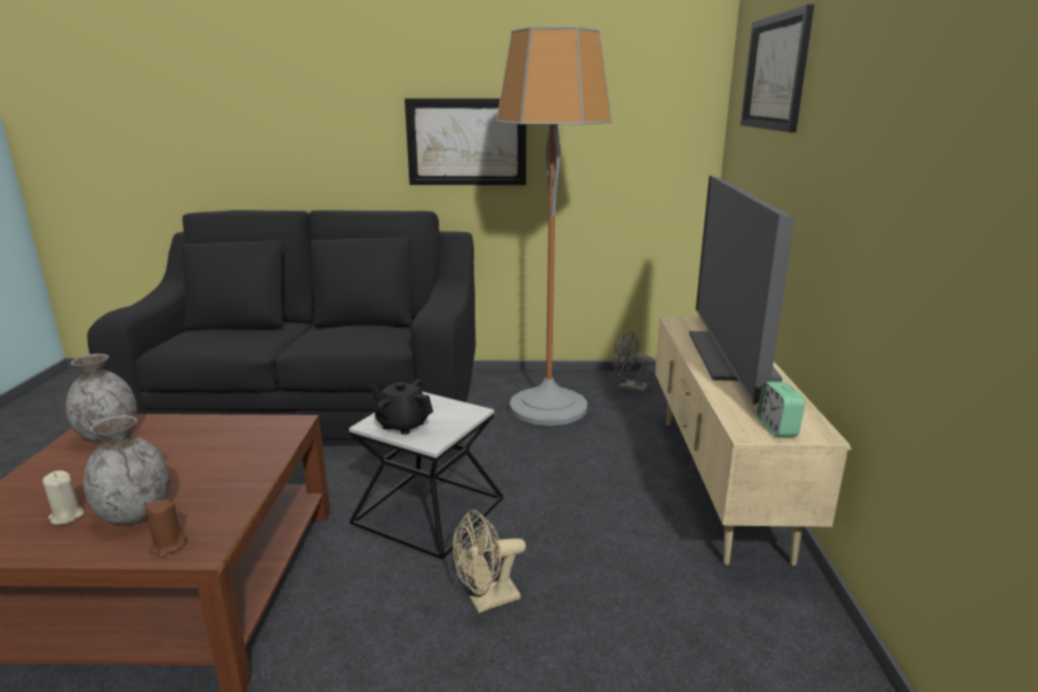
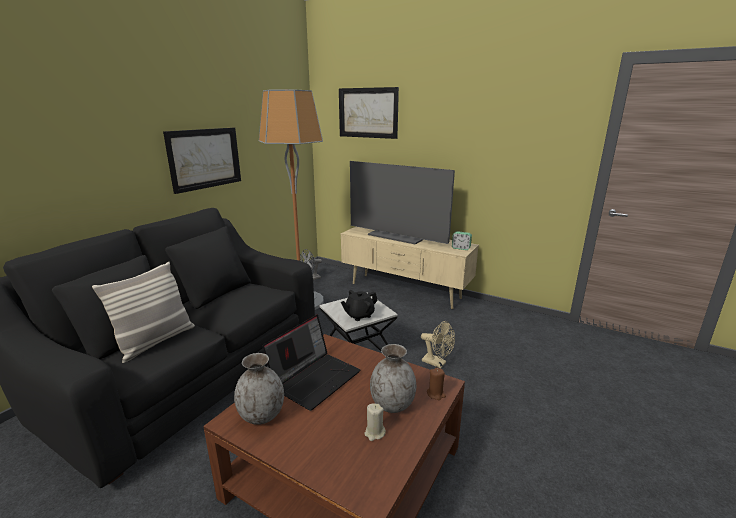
camera: 60 degrees left, 0 degrees up
beige fan [453,510,526,613] -> beige fan turned 60 degrees counterclockwise [421,321,455,368]
none -> pillow [92,262,195,363]
none -> laptop [262,315,360,411]

